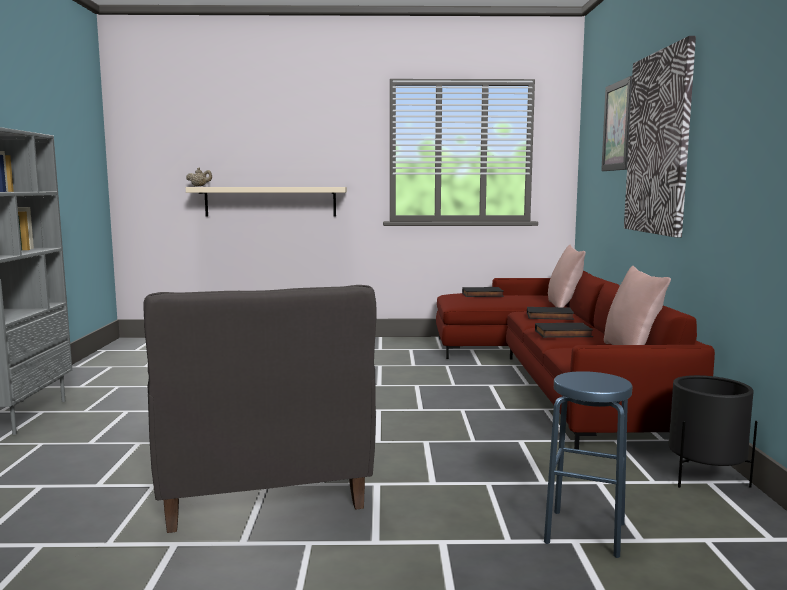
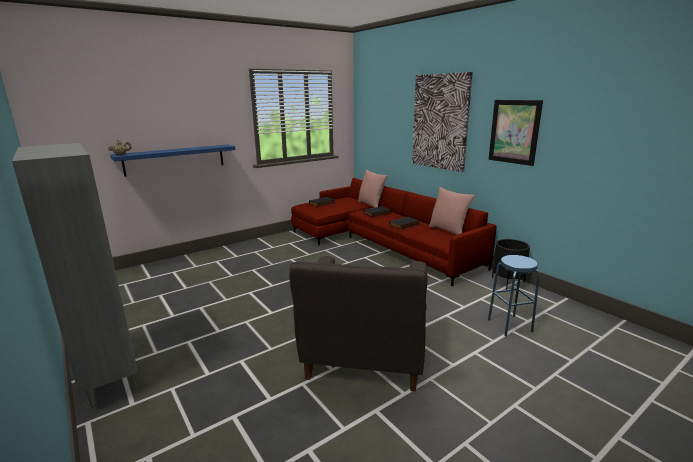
camera: 35 degrees left, 10 degrees up
grey armchair [144,285,377,533] -> grey armchair turned 60 degrees clockwise [289,256,427,392]
beige shelf [186,187,347,217] -> blue shelf [110,145,235,177]
picture [601,76,632,171] -> picture moved to [488,100,543,166]

